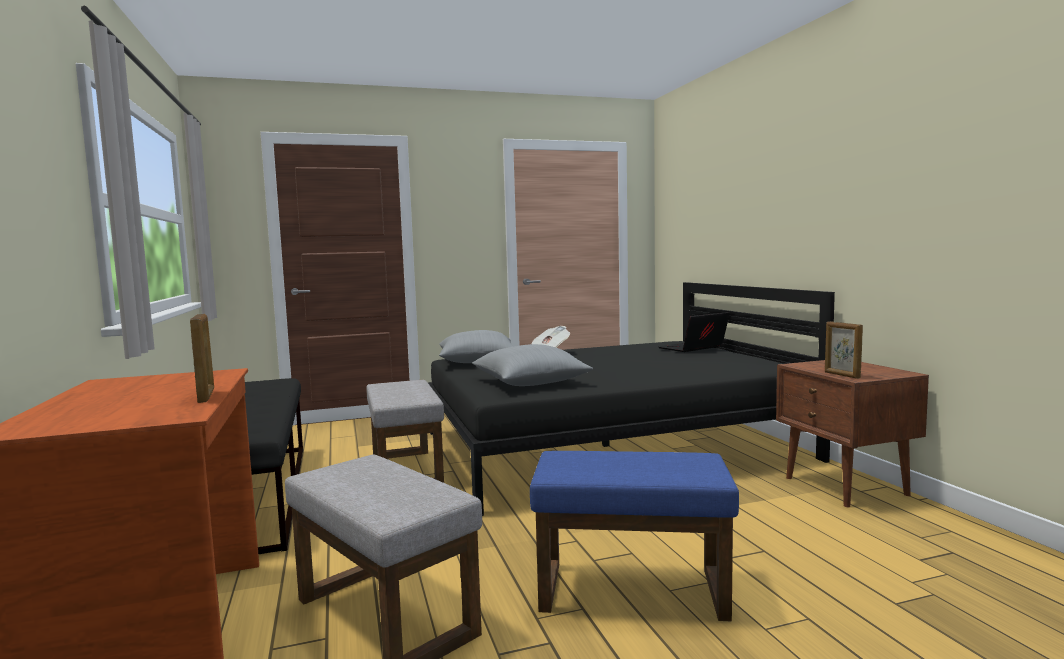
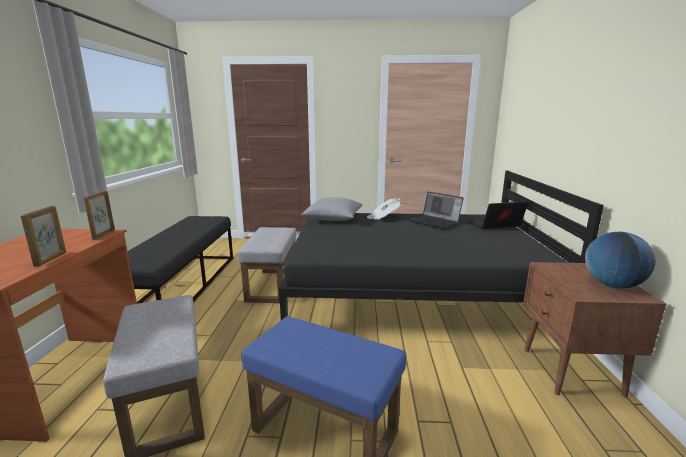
camera: 20 degrees right, 10 degrees up
grey pillow [472,344,593,386] -> none
picture frame [825,321,863,379] -> picture frame moved to [84,191,115,240]
none -> laptop [409,192,464,229]
none -> globe [585,232,656,288]

